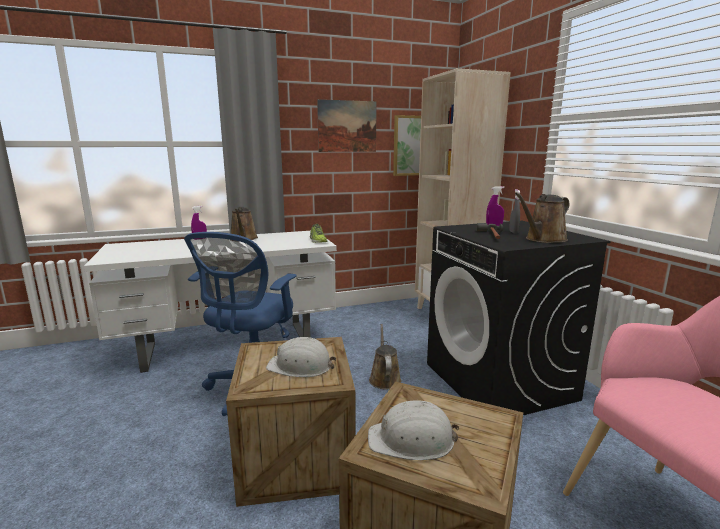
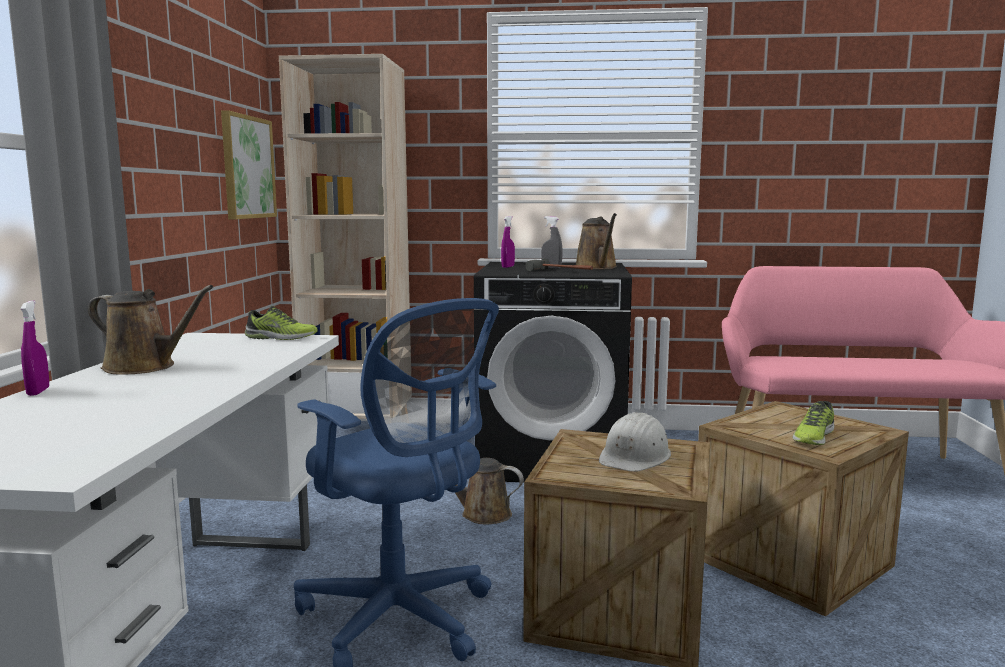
camera: 65 degrees left, 5 degrees down
picture [317,99,377,152] -> none
white hard hat [368,400,459,460] -> shoe [792,401,834,445]

